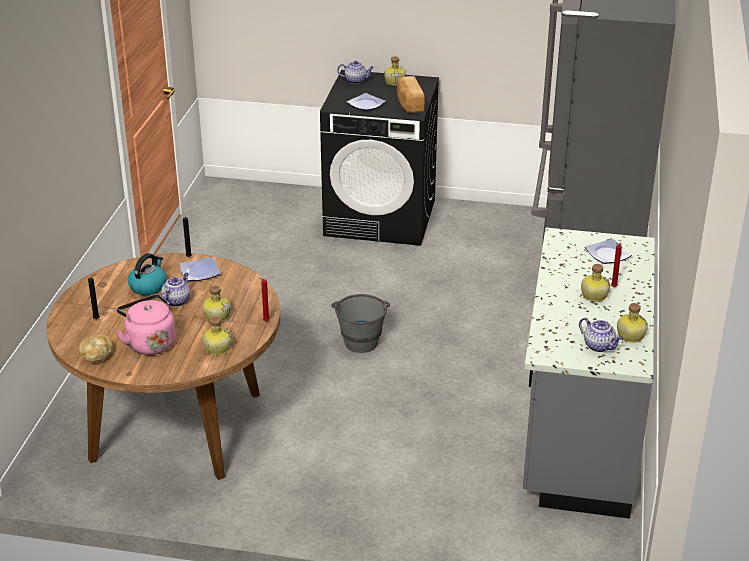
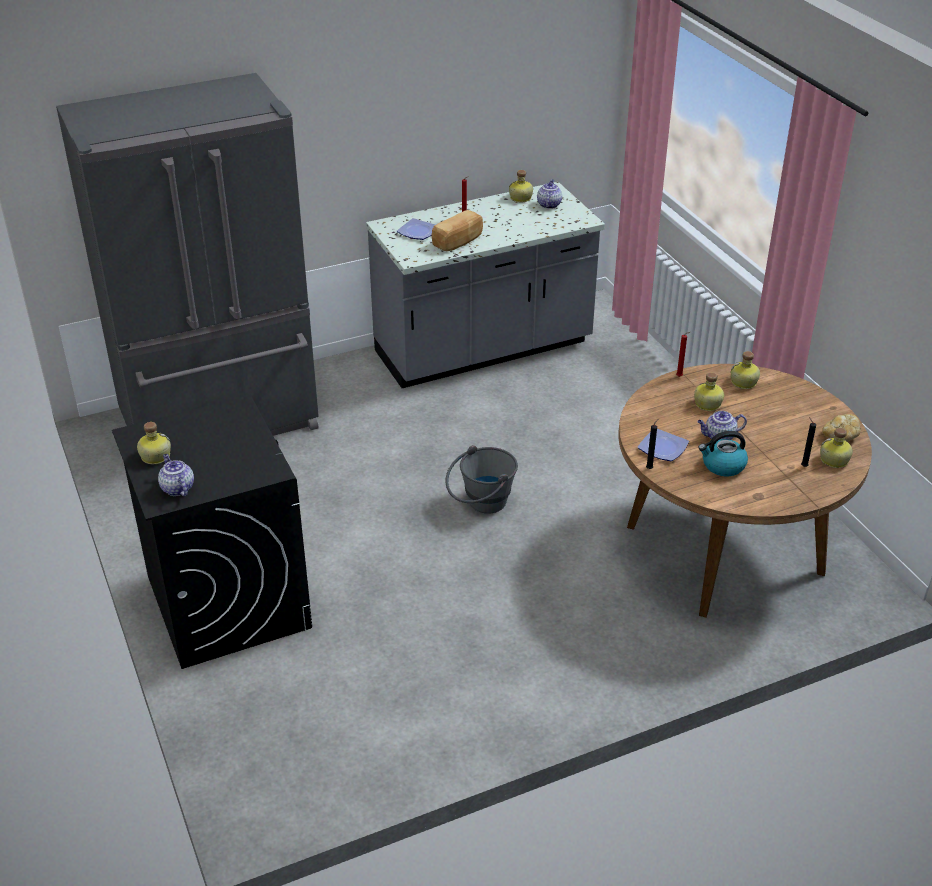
camera: 125 degrees left, 5 degrees up
pink kettle [117,294,176,355] -> none
plate [347,93,386,111] -> none
bread [397,76,425,113] -> bread moved to [431,210,483,251]
bottle [581,264,610,302] -> bottle moved to [820,428,853,468]

